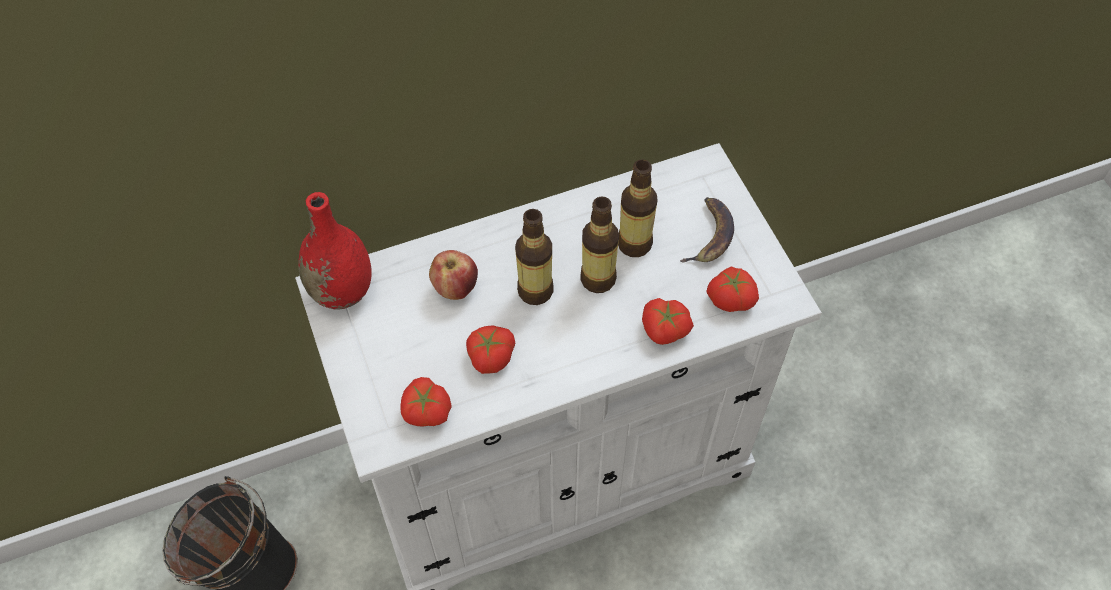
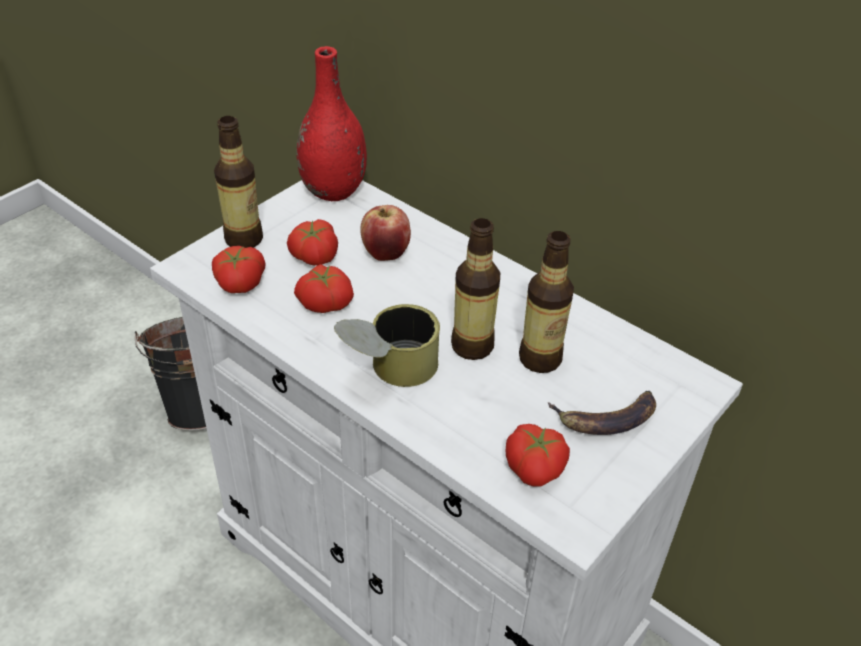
camera: 60 degrees right, 15 degrees down
bottle [515,209,553,305] -> bottle moved to [214,116,263,248]
tomato [642,298,694,345] -> tomato moved to [287,219,338,266]
none -> can [334,304,440,387]

